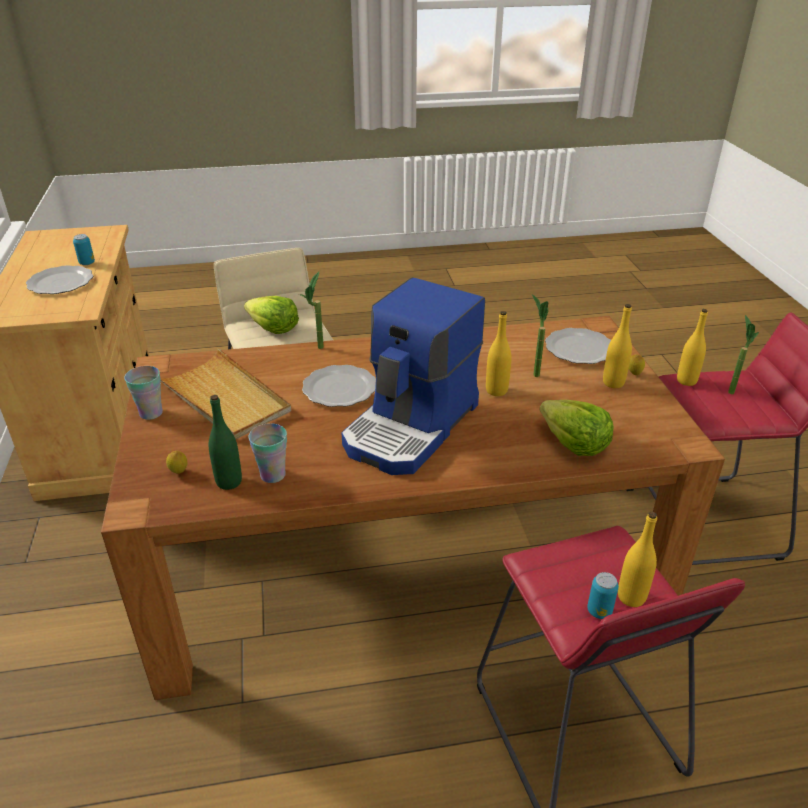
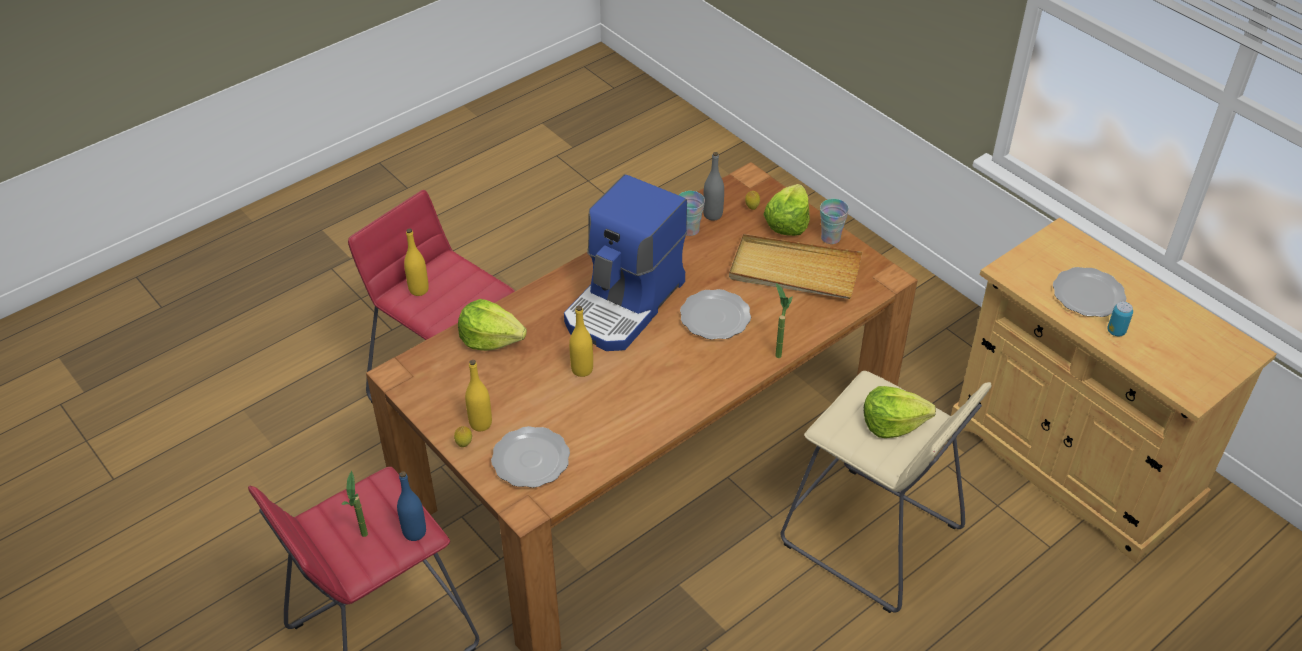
camera: 150 degrees right, 10 degrees up
green bottle [208,395,242,490] -> grey bottle [703,152,724,221]
coffee machine [341,277,485,475] -> coffee machine turned 150 degrees counterclockwise [564,174,687,351]
potted plant [532,294,549,377] -> none
can [587,572,619,619] -> none
yellow bottle [677,309,708,386] -> blue bottle [397,471,426,541]
none -> lettuce [763,184,810,236]

